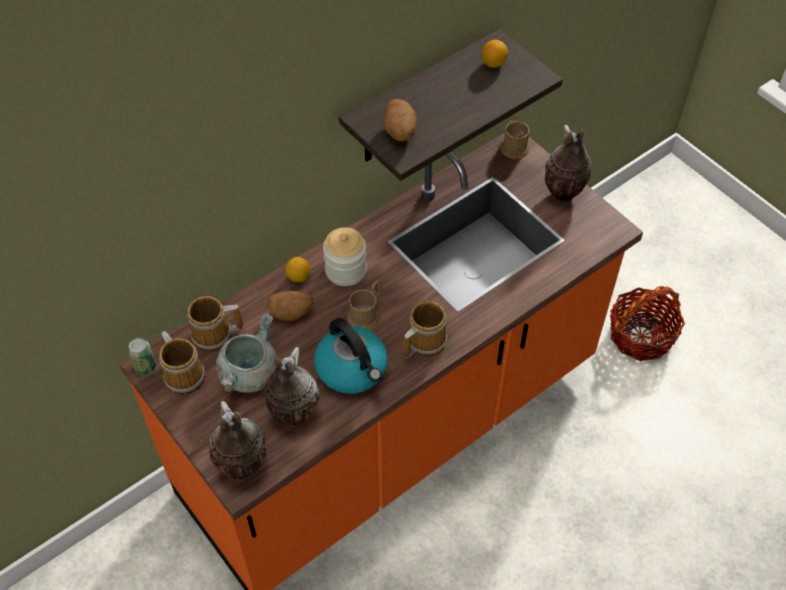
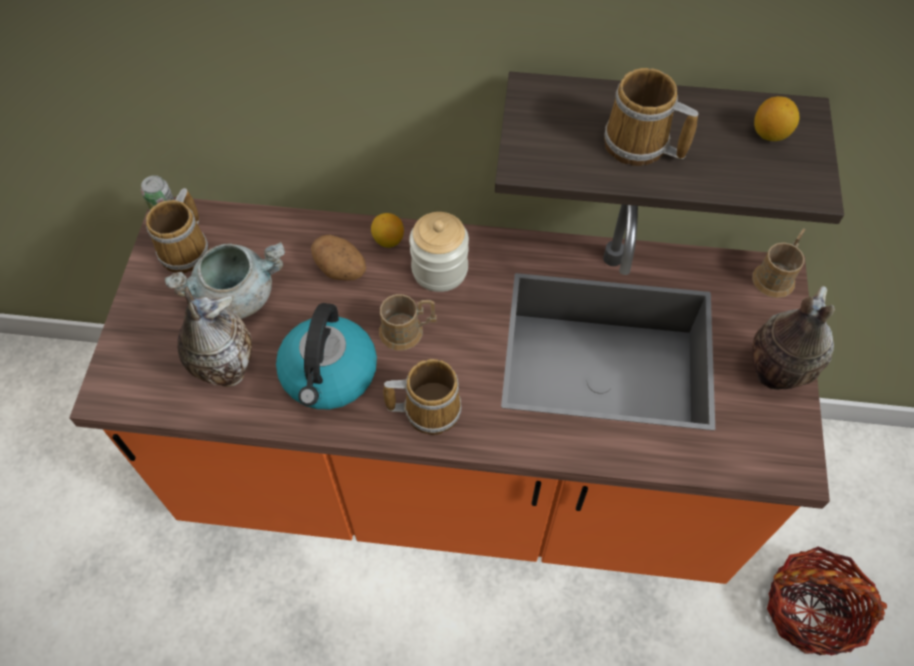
camera: 45 degrees right, 5 degrees up
mug [187,296,243,352] -> mug moved to [604,68,699,166]
vase [209,401,266,480] -> none
potato [383,99,417,141] -> none

